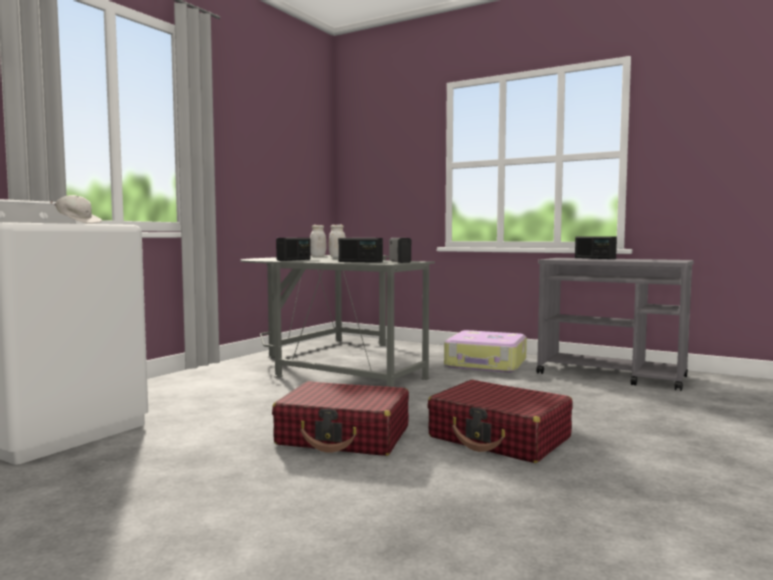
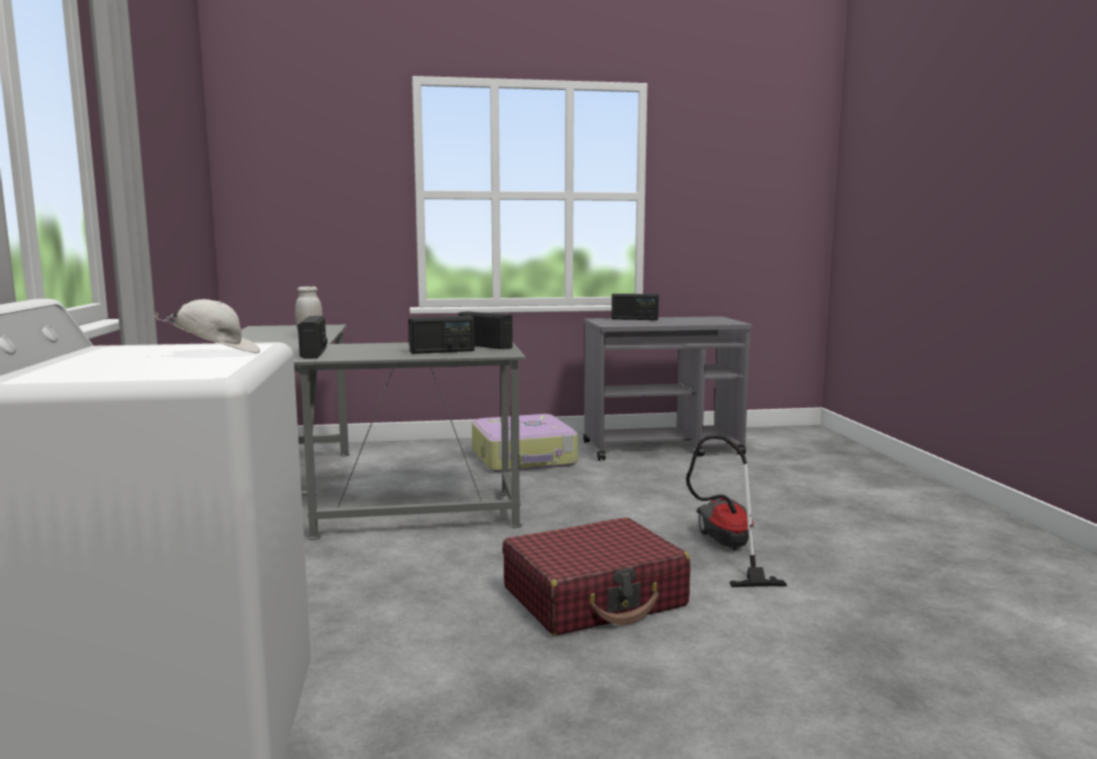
camera: 40 degrees left, 5 degrees up
white jar [310,225,326,257] -> none
red suitcase [427,380,573,463] -> vacuum cleaner [686,435,787,587]

